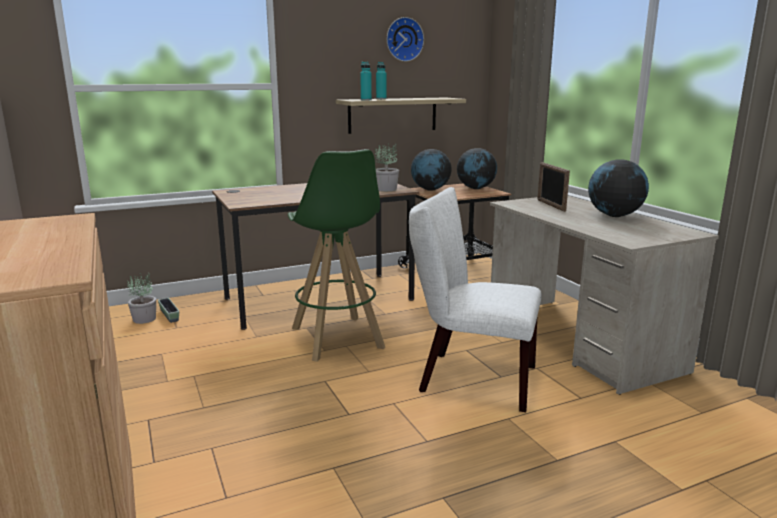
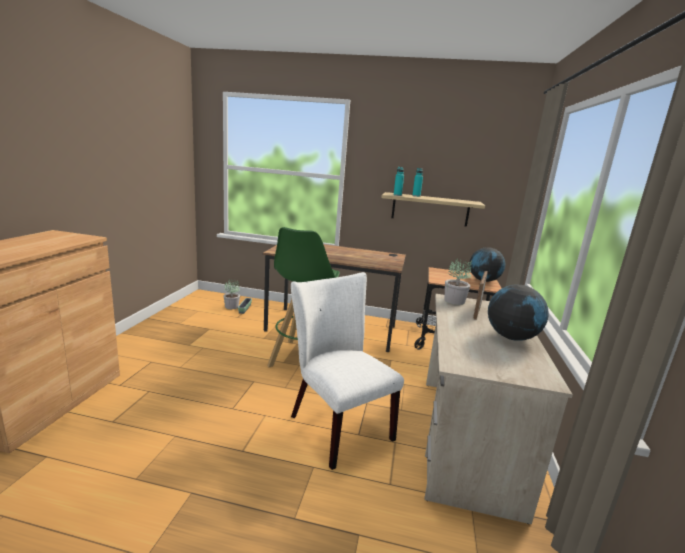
camera: 35 degrees right, 0 degrees up
potted plant [375,143,399,191] -> potted plant moved to [444,258,472,305]
wall clock [387,17,424,62] -> none
globe [411,149,452,191] -> none

